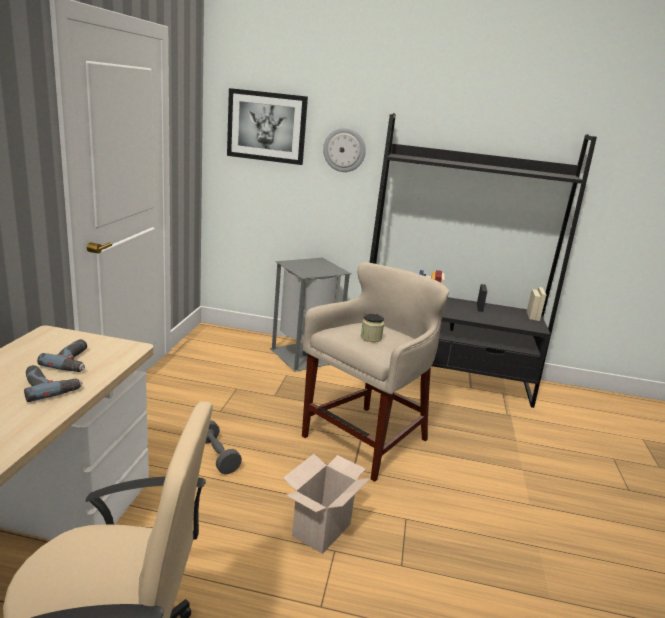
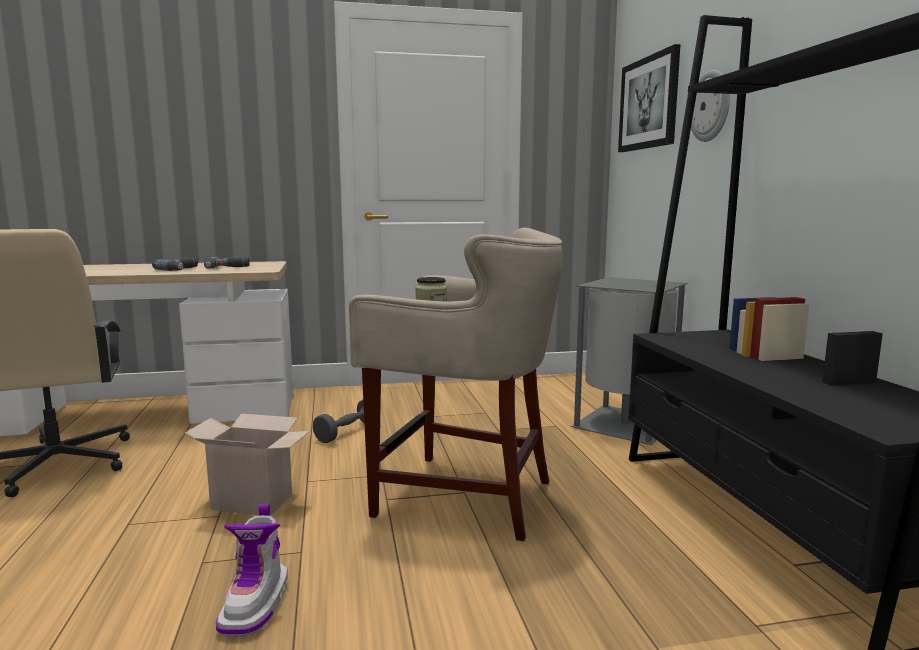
camera: 70 degrees right, 10 degrees down
none -> boot [216,504,288,637]

